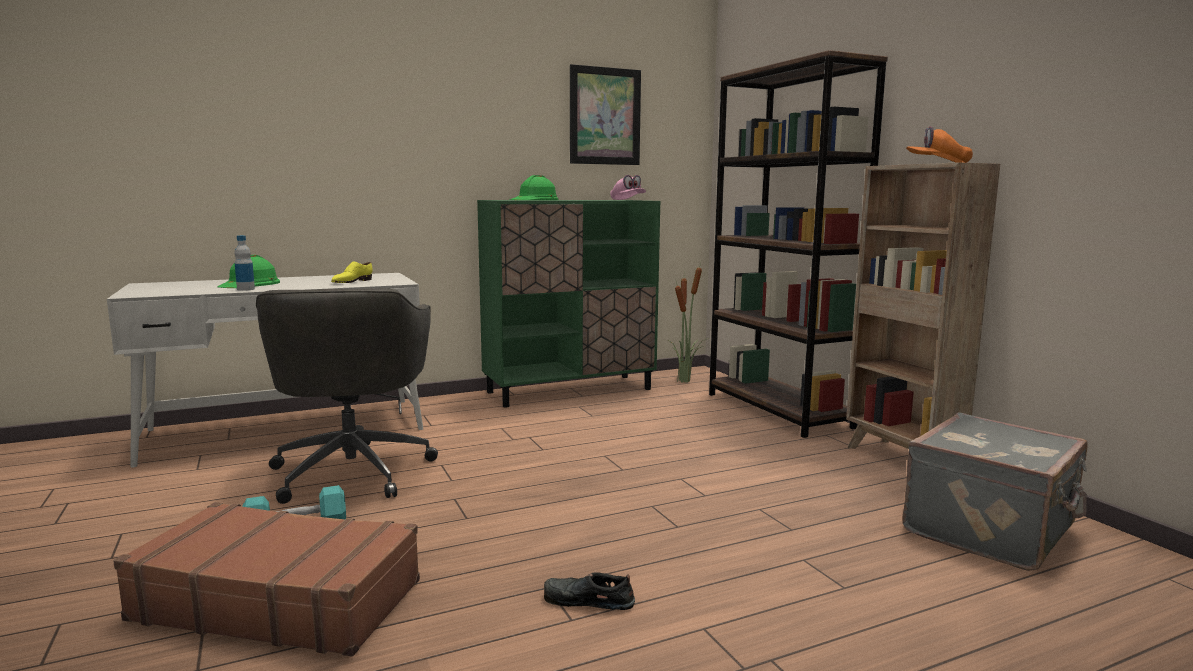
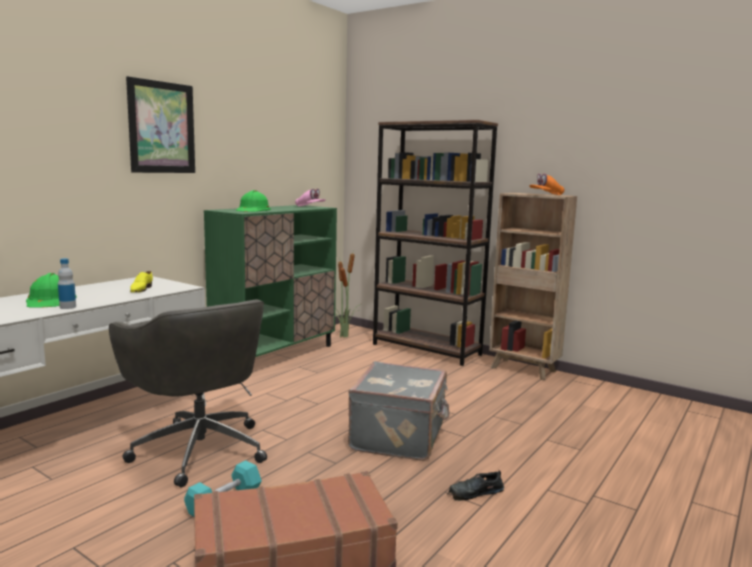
camera: 30 degrees left, 0 degrees up
picture [570,64,641,165] -> picture moved to [126,76,195,173]
grey suitcase [902,412,1087,571] -> grey suitcase moved to [348,361,449,461]

